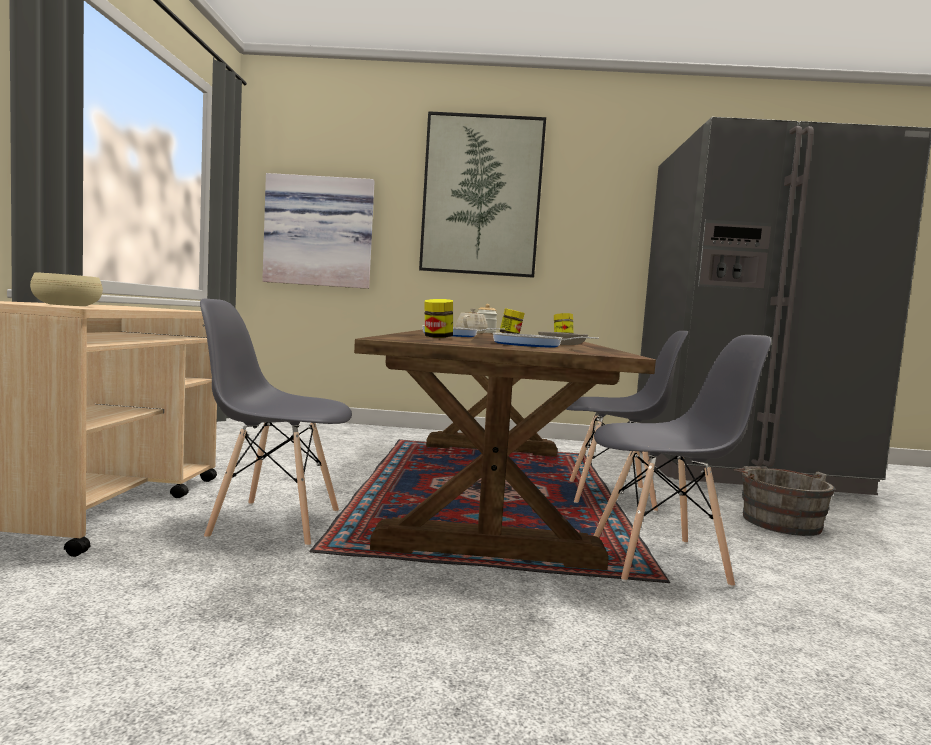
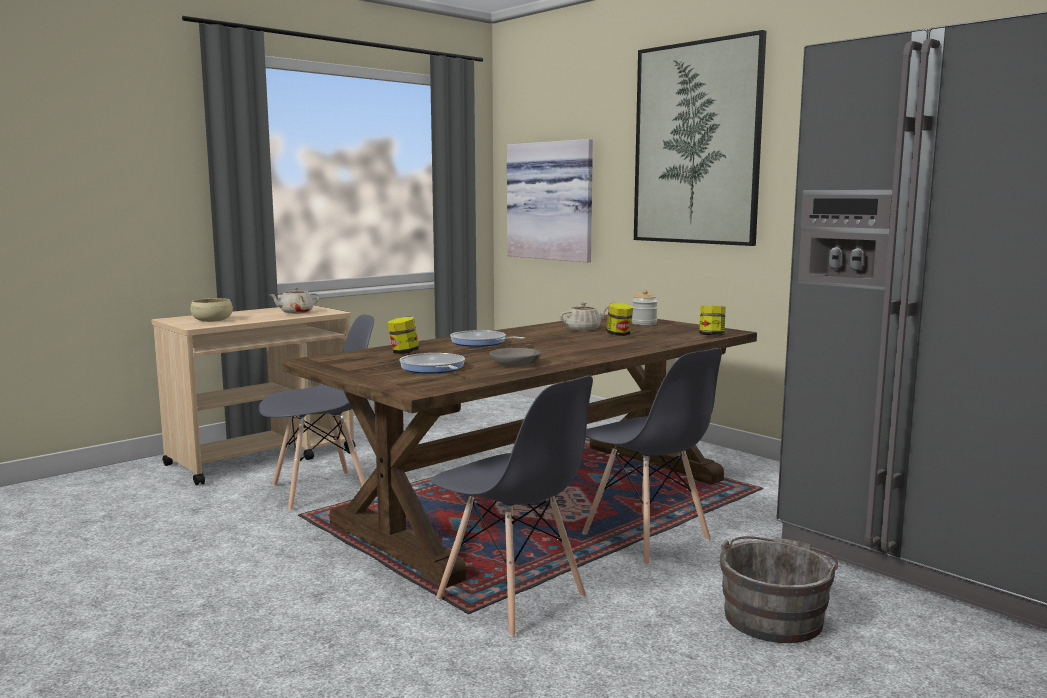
camera: 45 degrees right, 5 degrees up
grey chair [200,299,352,547] -> grey chair turned 105 degrees clockwise [259,314,374,511]
none -> beige teapot [268,287,320,314]

